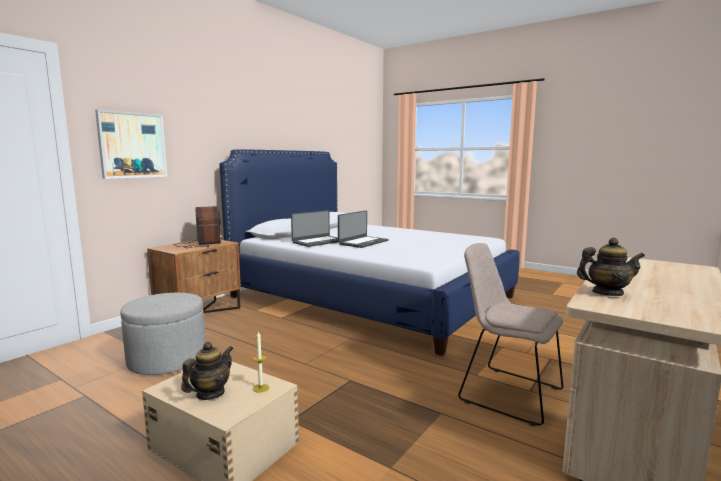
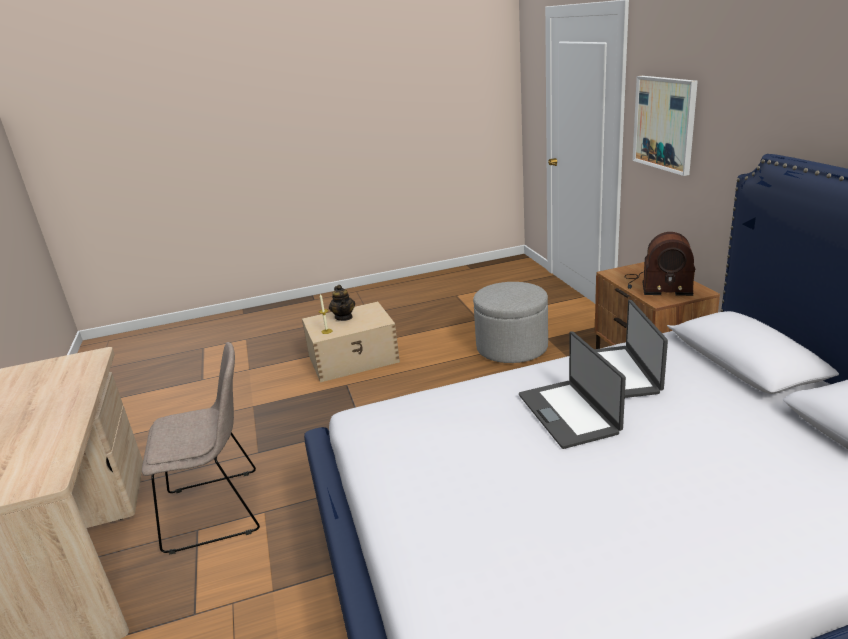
camera: 130 degrees right, 15 degrees up
teapot [577,238,645,296] -> none

